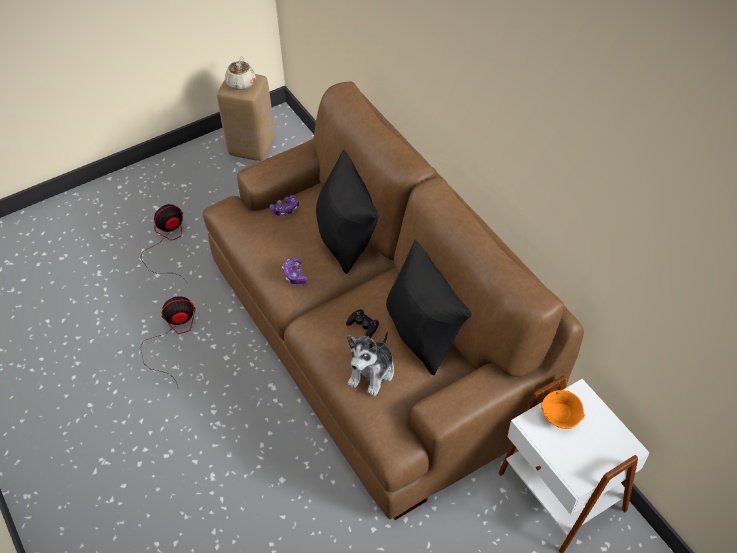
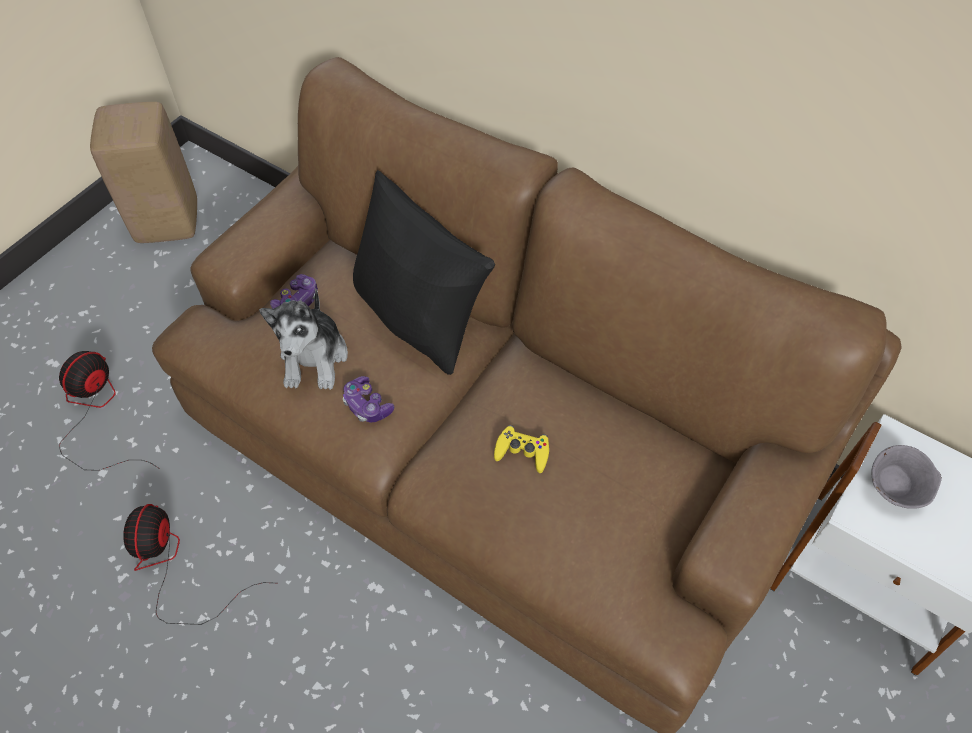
camera: 25 degrees left, 5 degrees up
fan [140,297,195,388] -> fan turned 45 degrees counterclockwise [123,504,269,625]
beige teapot [225,56,256,90] -> none
black game controller [346,309,379,337] -> yellow game controller [494,425,549,473]
plush toy [347,330,394,396] -> plush toy moved to [259,288,348,390]
black pillow [386,240,472,375] -> none
orange bowl [541,390,585,429] -> grey bowl [871,445,942,509]

